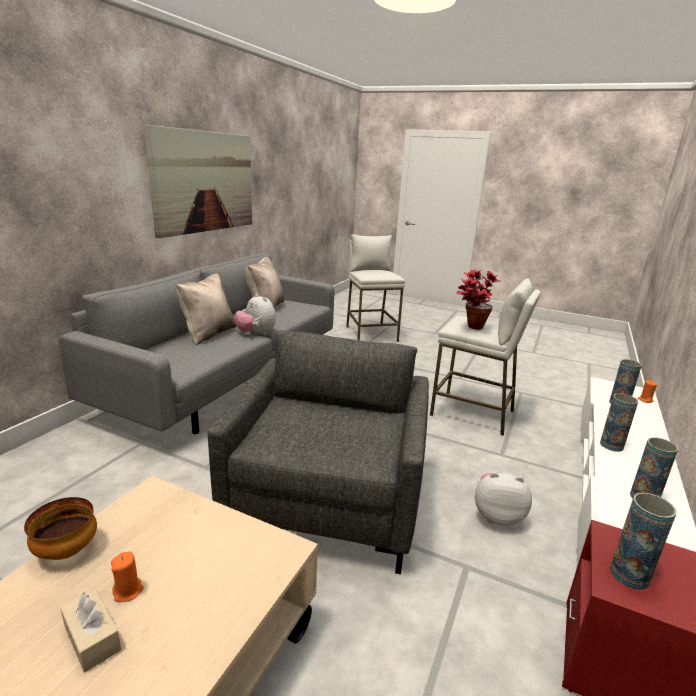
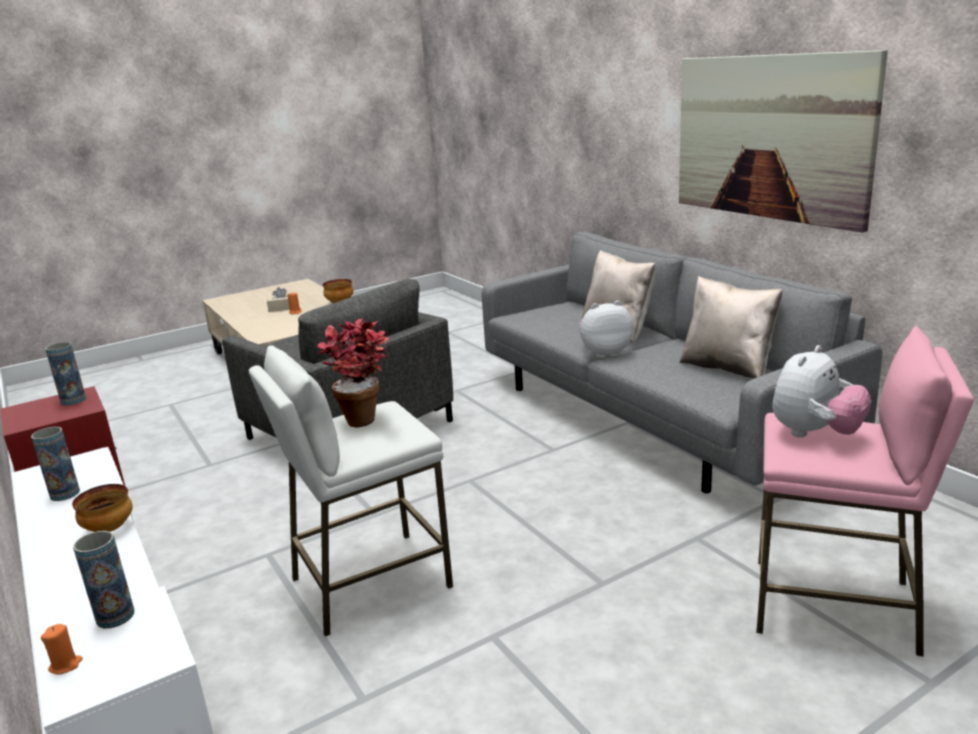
camera: 125 degrees right, 0 degrees up
white stool [346,234,405,342] -> pink stool [757,326,974,657]
plush toy [475,472,532,526] -> plush toy moved to [772,345,872,437]
vase [600,393,638,452] -> bowl [72,484,133,532]

